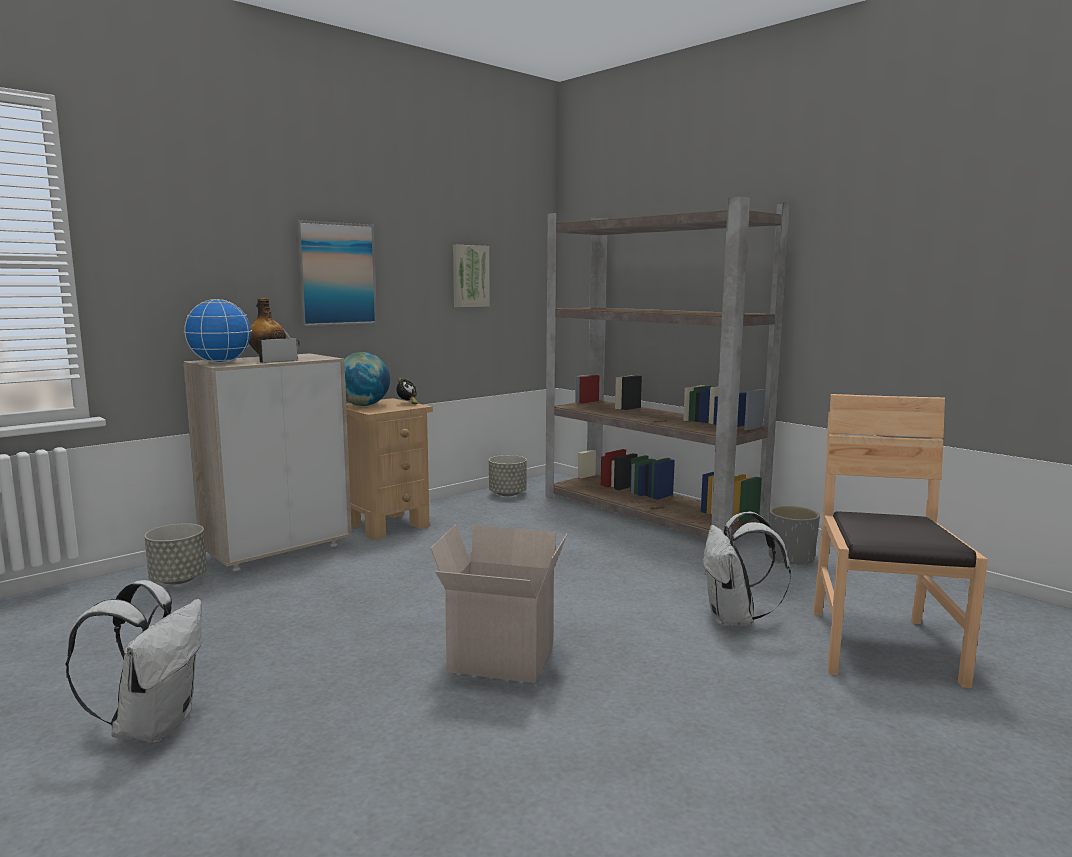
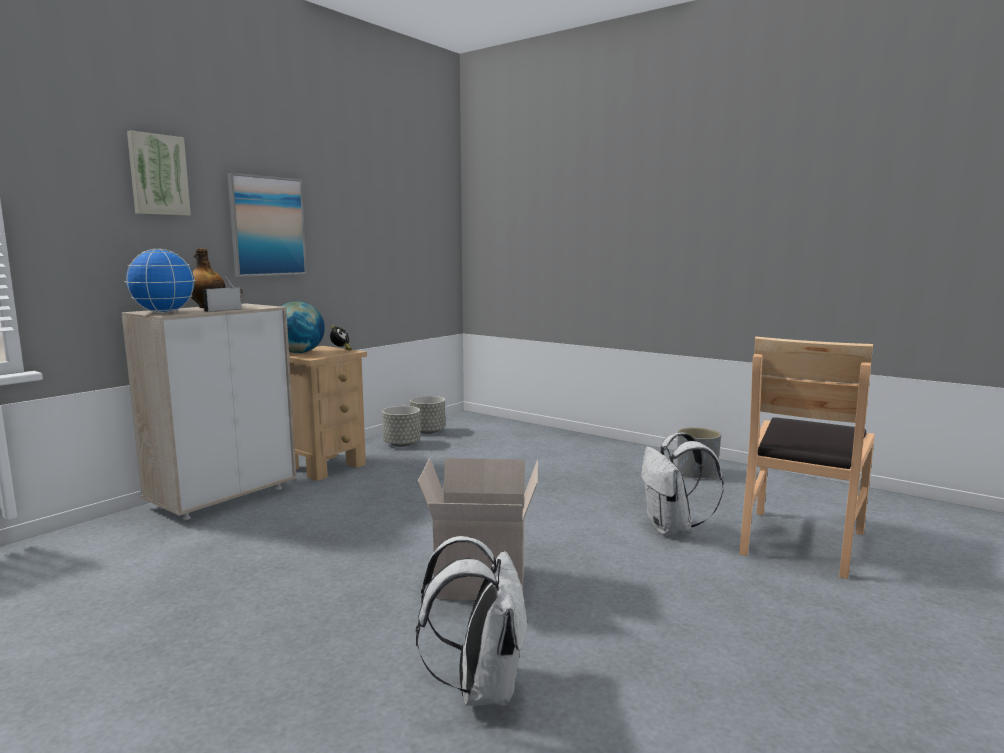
camera: 10 degrees left, 0 degrees up
white backpack [65,580,202,743] -> white backpack moved to [416,536,528,706]
grey planter [144,523,207,585] -> grey planter moved to [382,406,421,447]
picture [453,245,490,307] -> picture moved to [127,130,191,216]
brown bookcase [545,196,790,540] -> none
brown chair [813,394,988,688] -> brown chair turned 150 degrees counterclockwise [739,336,875,579]

